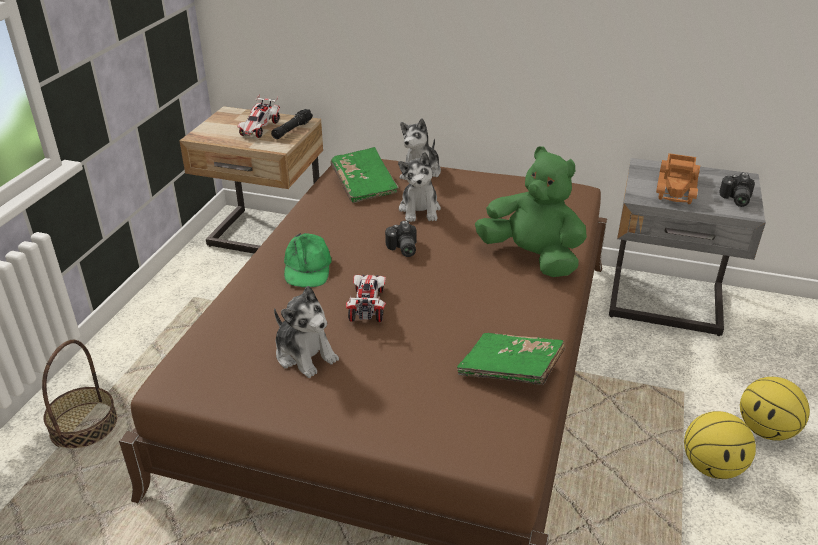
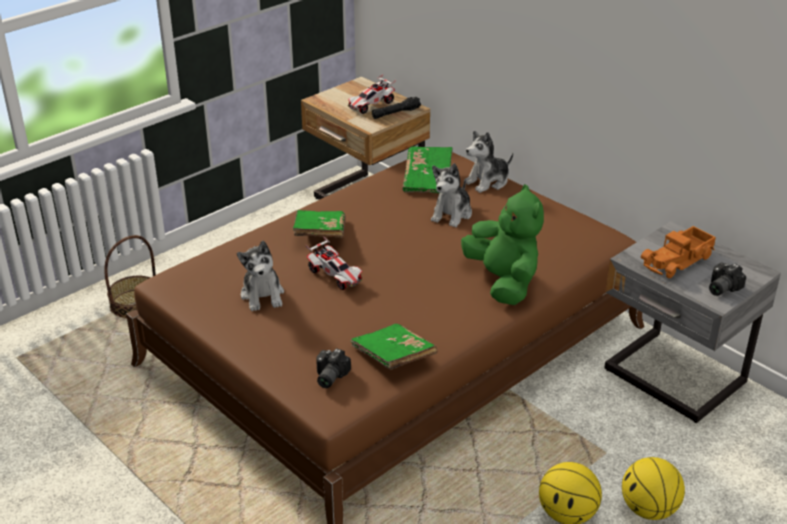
camera: 30 degrees right, 0 degrees up
green cap [284,232,332,287] -> green book [293,210,346,238]
toy car [346,274,386,322] -> toy car turned 105 degrees clockwise [305,236,363,290]
camera [385,221,416,257] -> camera moved to [316,348,351,388]

